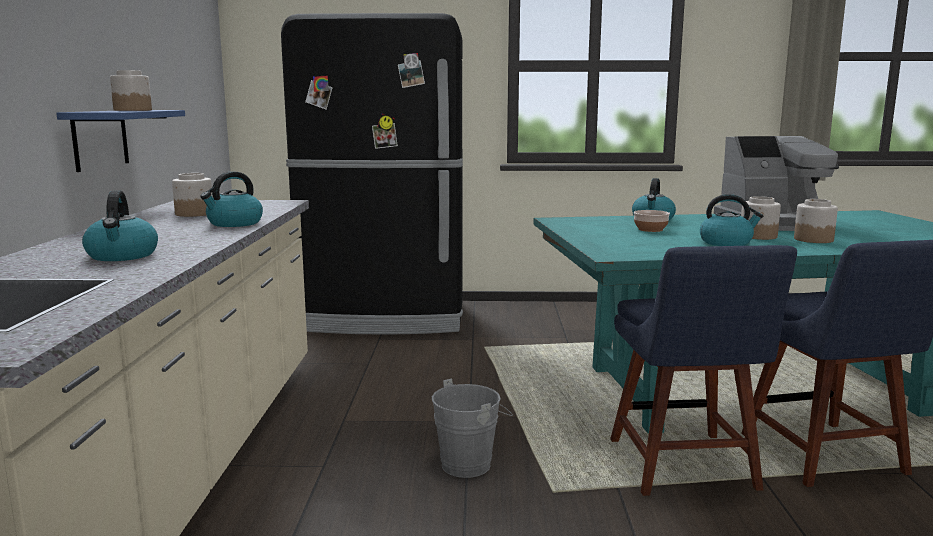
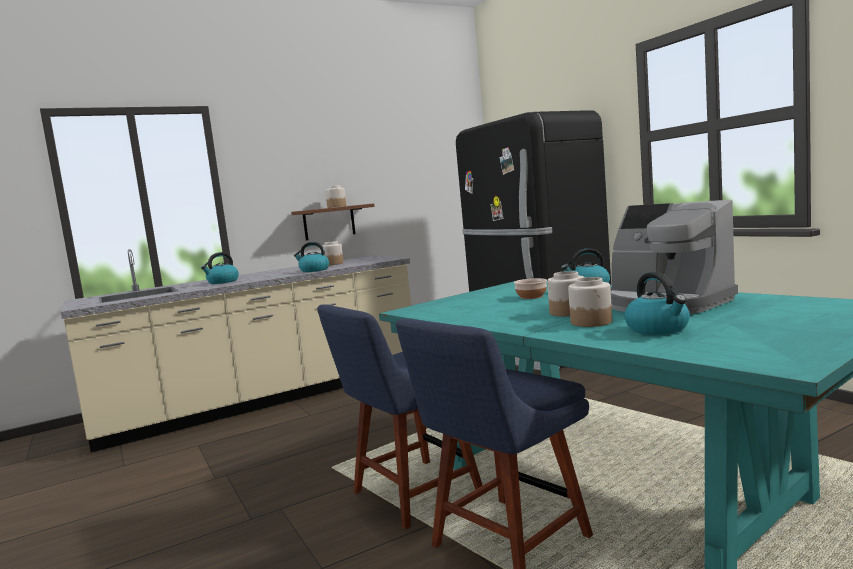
camera: 60 degrees right, 5 degrees down
blue shelf [56,110,185,172] -> brown shelf [291,203,375,240]
grey bucket [432,379,513,478] -> none
kettle [700,194,763,246] -> kettle moved to [625,272,690,335]

